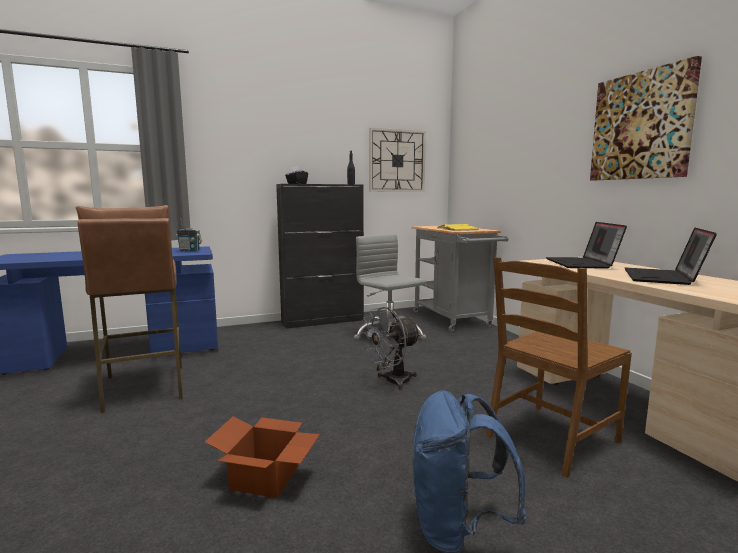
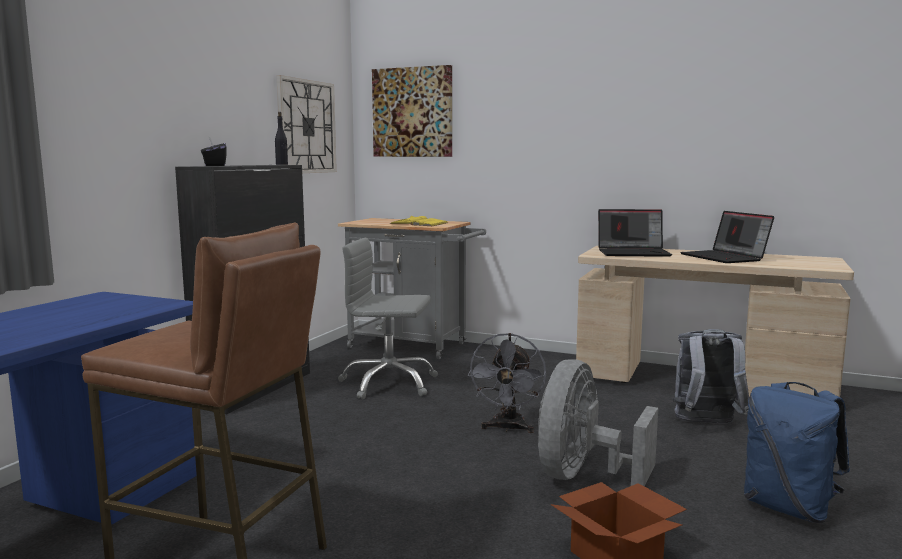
camera: 45 degrees left, 0 degrees up
radio [176,218,202,251] -> none
brown chair [486,257,632,478] -> grey backpack [672,329,749,424]
laptop [546,222,627,269] -> laptop turned 45 degrees counterclockwise [598,209,672,257]
picture [590,56,702,180] -> picture moved to [372,65,452,157]
none -> grey fan [538,359,658,486]

